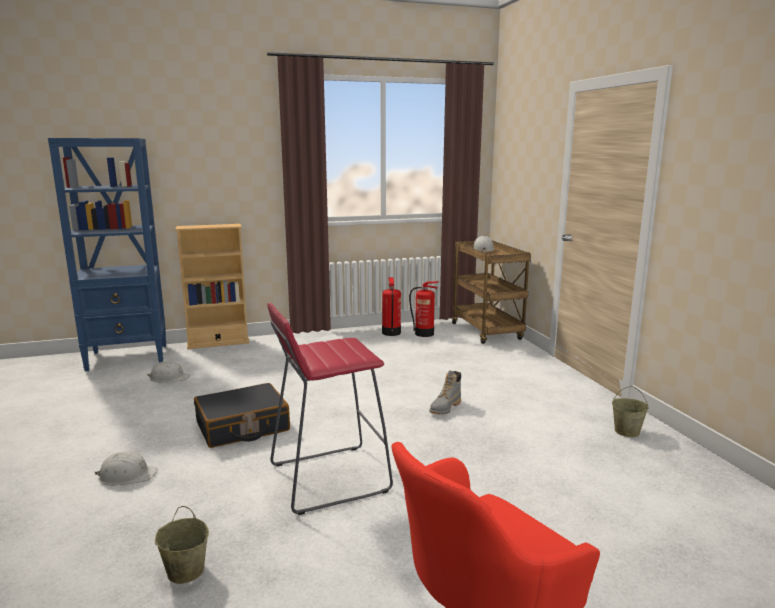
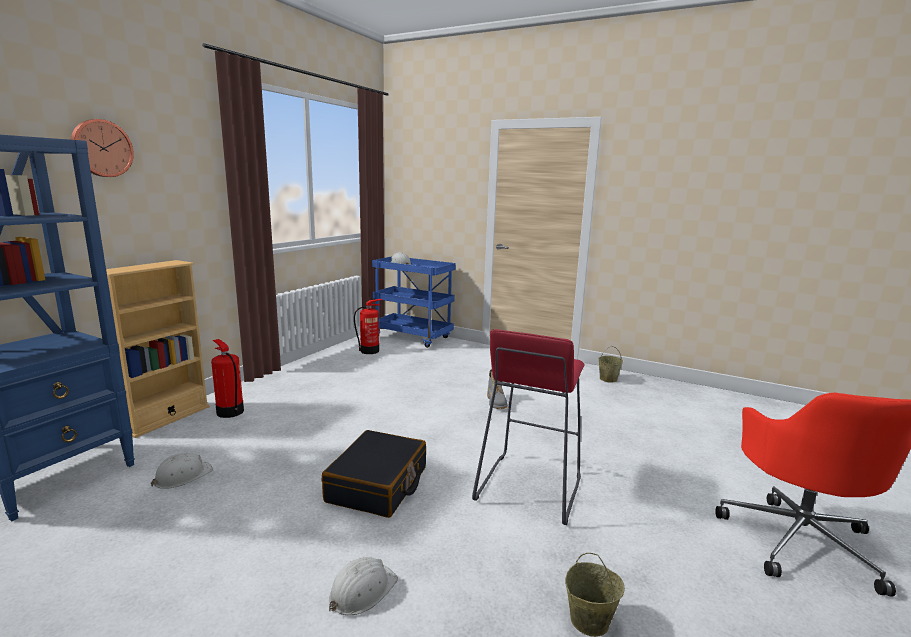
camera: 45 degrees left, 0 degrees up
fire extinguisher [382,277,401,336] -> fire extinguisher moved to [211,339,244,418]
brown cart [452,241,531,344] -> blue cart [372,256,456,348]
none -> wall clock [71,119,134,177]

